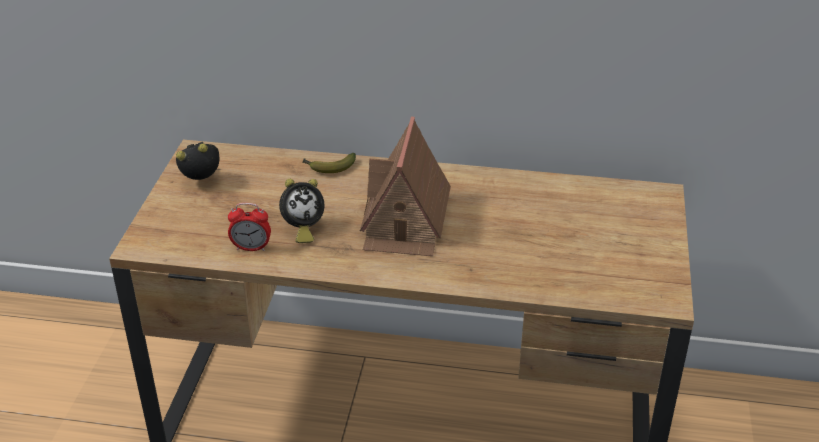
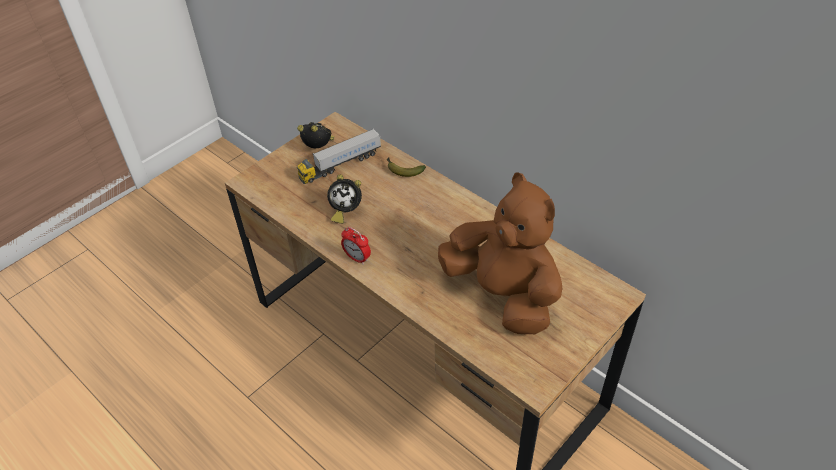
camera: 35 degrees right, 10 degrees up
alarm clock [228,203,271,251] -> alarm clock moved to [341,227,371,265]
toy house [360,117,451,256] -> none
none -> toy truck [297,128,381,184]
none -> brown plush toy [438,172,562,334]

